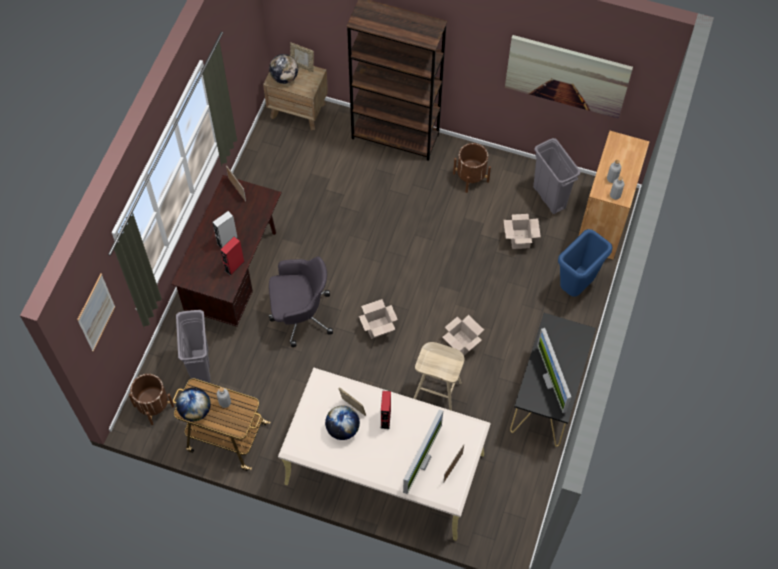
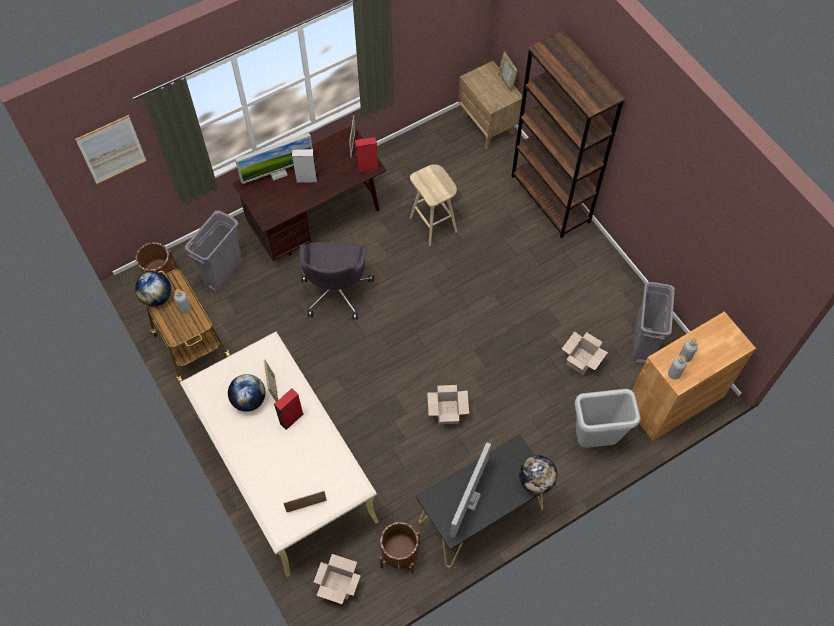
camera: 40 degrees right, 0 degrees up
red speaker [220,237,244,276] -> red speaker moved to [355,137,379,173]
globe [269,54,298,84] -> globe moved to [519,455,557,494]
grey office chair [269,256,333,347] -> grey office chair turned 60 degrees clockwise [300,242,374,320]
cardboard box [359,299,398,339] -> cardboard box moved to [314,554,361,604]
monitor [403,410,443,494] -> monitor moved to [235,133,313,184]
beige stool [413,342,464,411] -> beige stool moved to [410,164,457,246]
brown planter [453,143,491,193] -> brown planter moved to [379,522,420,574]
picture [505,35,633,119] -> none
blue trash can [558,229,613,297] -> grey trash can [575,389,641,448]

